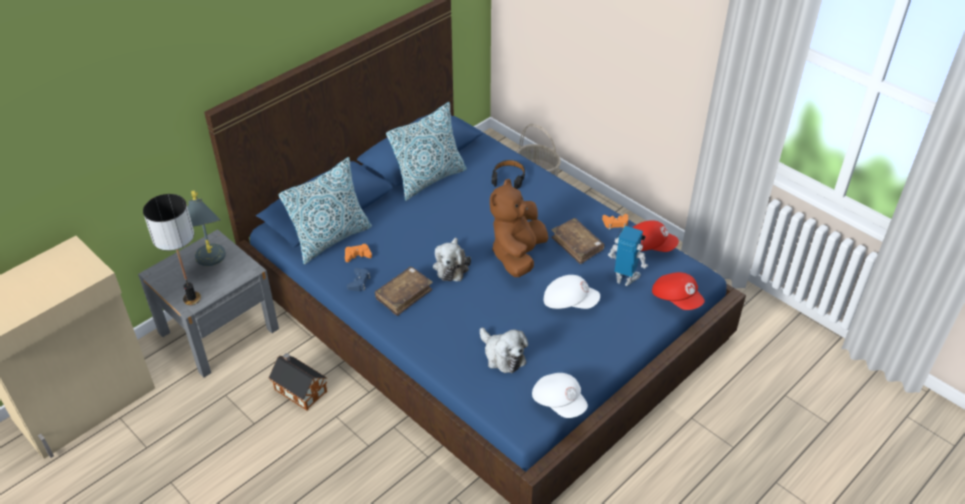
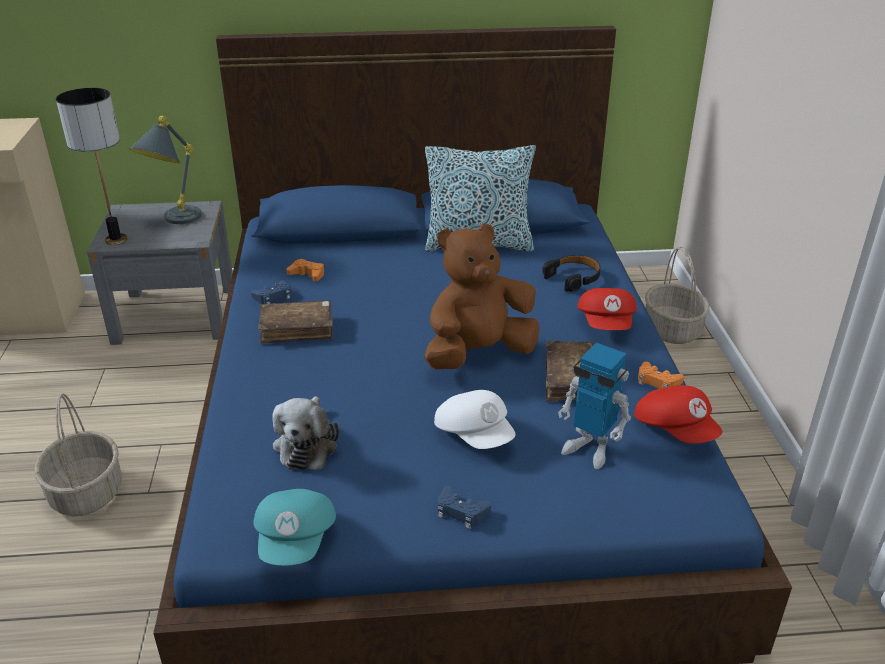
camera: 40 degrees right, 10 degrees down
toy house [269,353,327,411] -> none
pillow [278,157,372,265] -> none
plush toy [433,238,471,281] -> none
white cap [532,373,588,418] -> turquoise cap [253,489,336,566]
toy robot [608,226,648,286] -> toy robot turned 150 degrees clockwise [558,343,631,469]
red cap [652,272,705,310] -> red cap moved to [577,288,637,330]
none -> basket [34,394,122,516]
none -> blue game controller [438,486,491,529]

